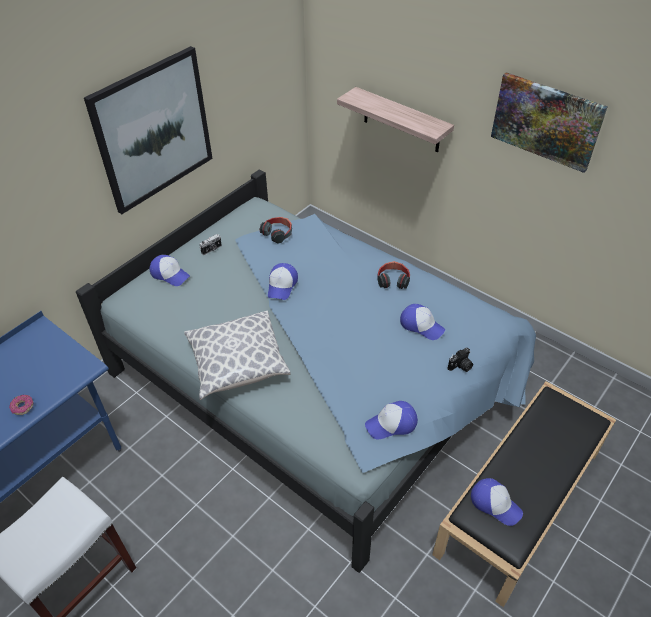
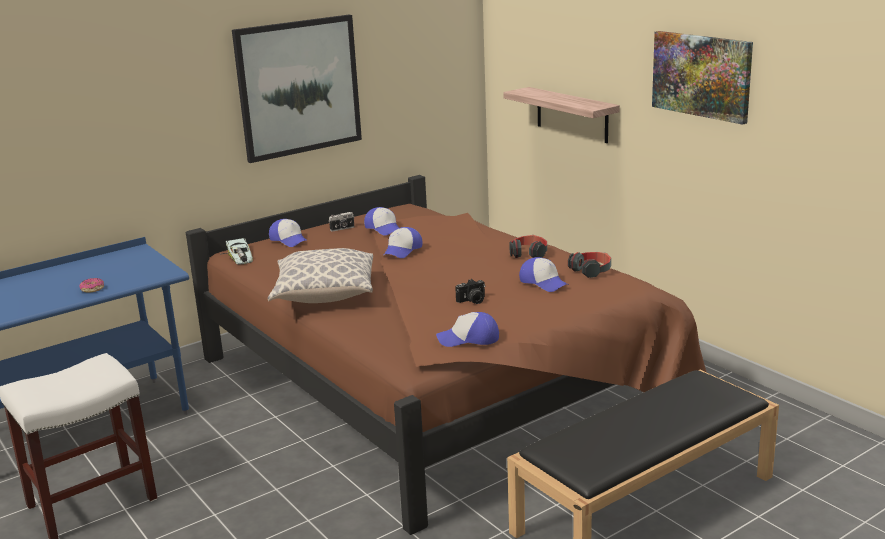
camera: 15 degrees right, 25 degrees down
blue bed [76,169,536,573] -> brown bed [186,175,706,535]
headphones [260,217,292,244] -> headphones moved to [568,252,611,278]
camera [448,348,473,372] -> camera moved to [455,279,485,304]
cap [471,478,523,526] -> cap moved to [364,207,399,236]
none -> toy car [220,237,253,264]

